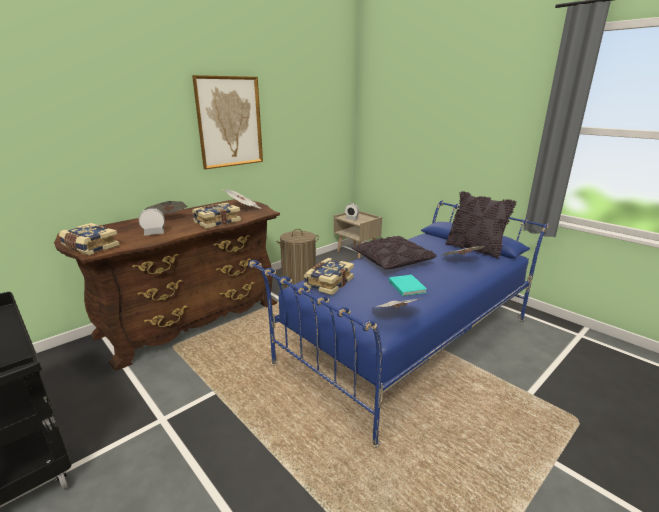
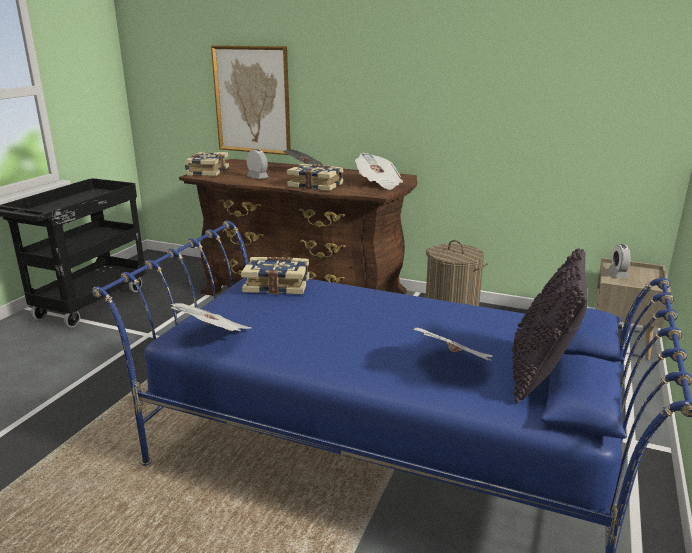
camera: 65 degrees right, 0 degrees up
picture [192,75,263,169] -> picture moved to [211,45,291,155]
black pillow [351,236,436,269] -> none
turquoise book [389,275,427,296] -> none

